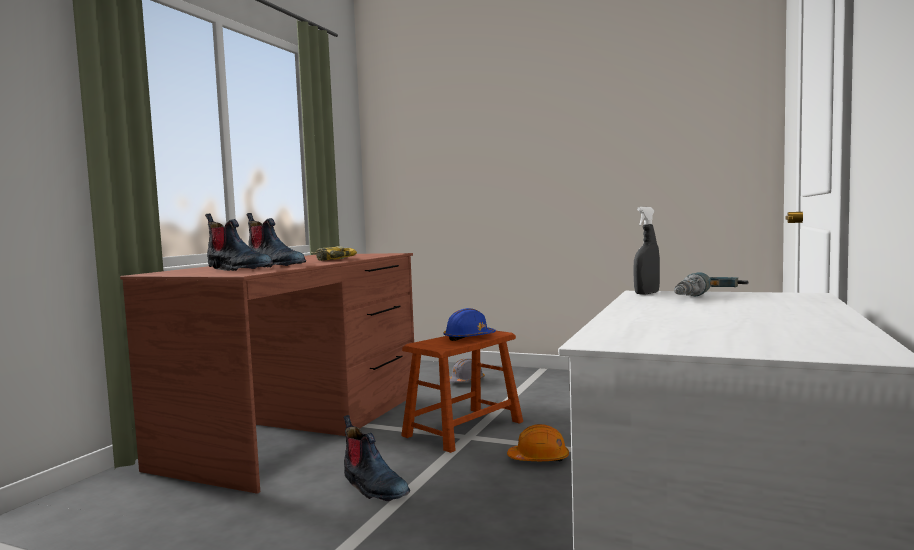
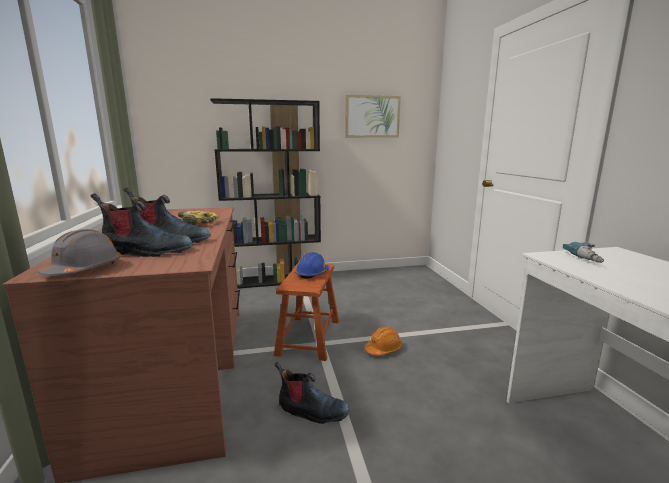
camera: 35 degrees left, 10 degrees up
grey hard hat [449,358,485,382] -> grey hard hat moved to [38,229,121,276]
grey spray bottle [633,207,660,295] -> none
none -> black bookcase [210,98,321,288]
none -> picture [345,95,401,138]

